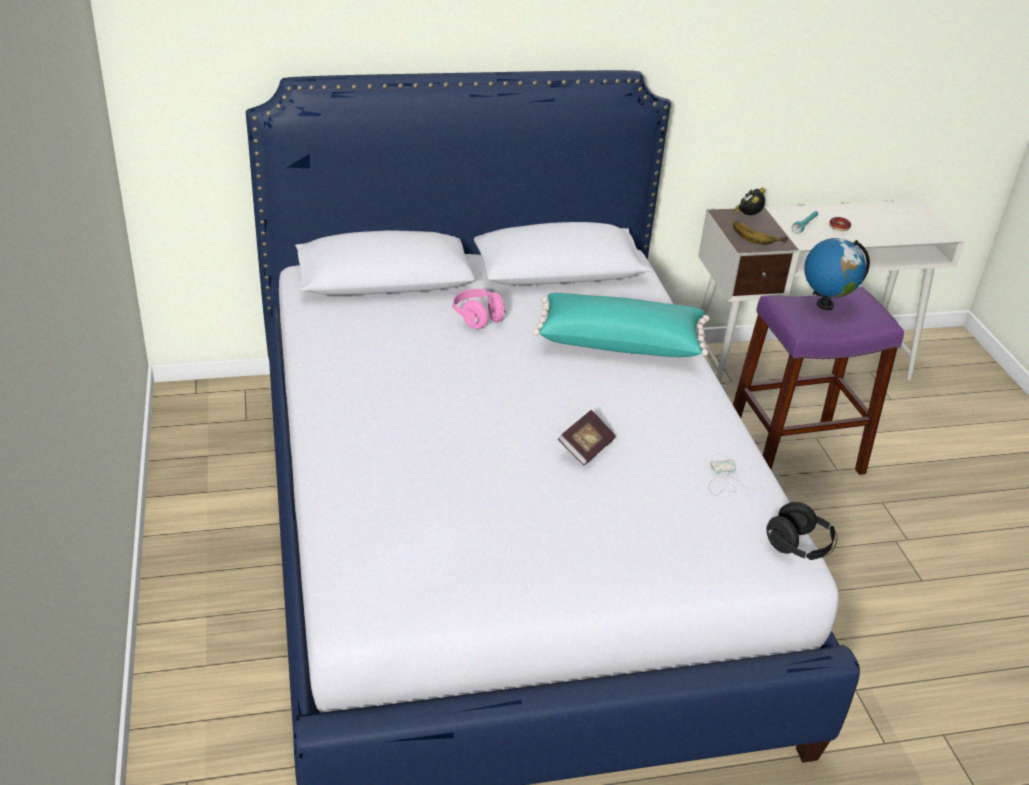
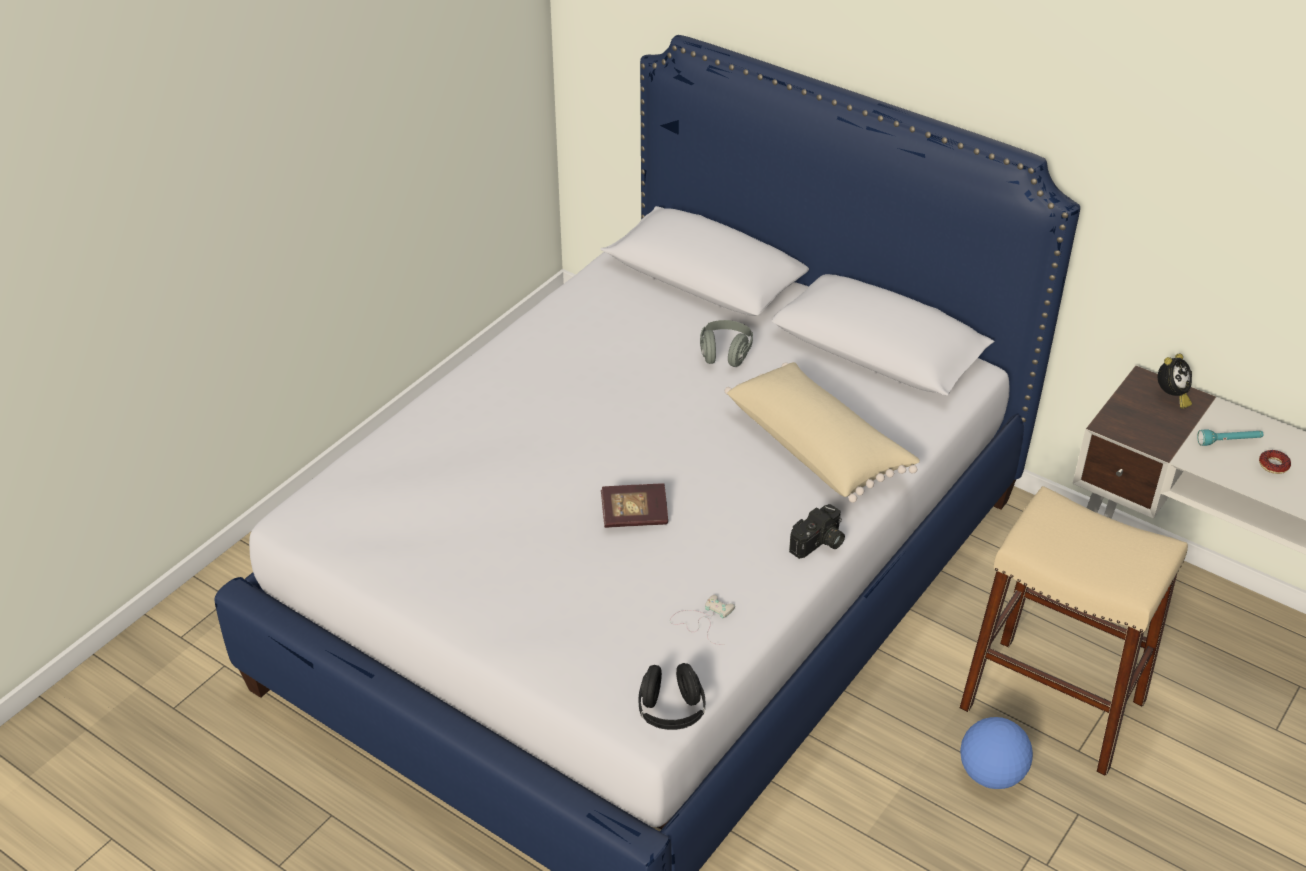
camera: 50 degrees right, 5 degrees up
pink headphones [453,289,506,329] -> grey headphones [700,320,753,367]
turquoise pillow [533,293,710,357] -> beige pillow [725,362,920,503]
alarm clock [733,188,765,215] -> alarm clock turned 150 degrees clockwise [1157,354,1192,409]
banana [733,220,788,245] -> none
purple stool [733,287,904,475] -> beige stool [959,486,1188,776]
globe [804,238,870,310] -> none
none -> camera [789,504,845,559]
none -> football [960,717,1033,789]

